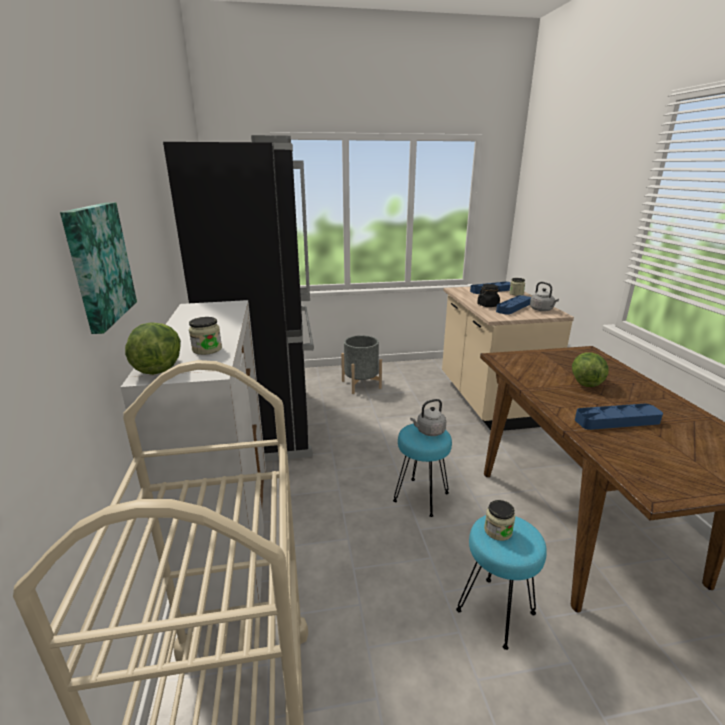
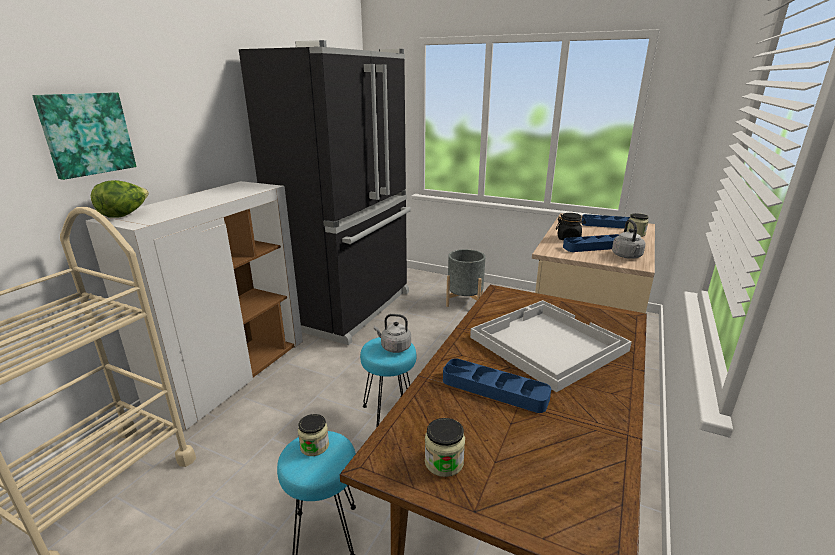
camera: 35 degrees right, 0 degrees up
jar [189,317,222,355] -> jar moved to [425,418,465,477]
lettuce [572,352,609,387] -> white tray [470,300,632,392]

